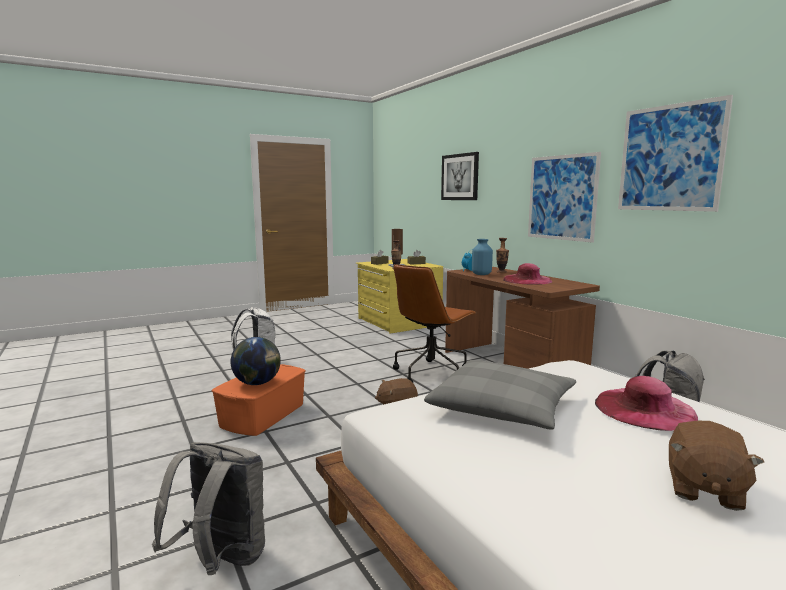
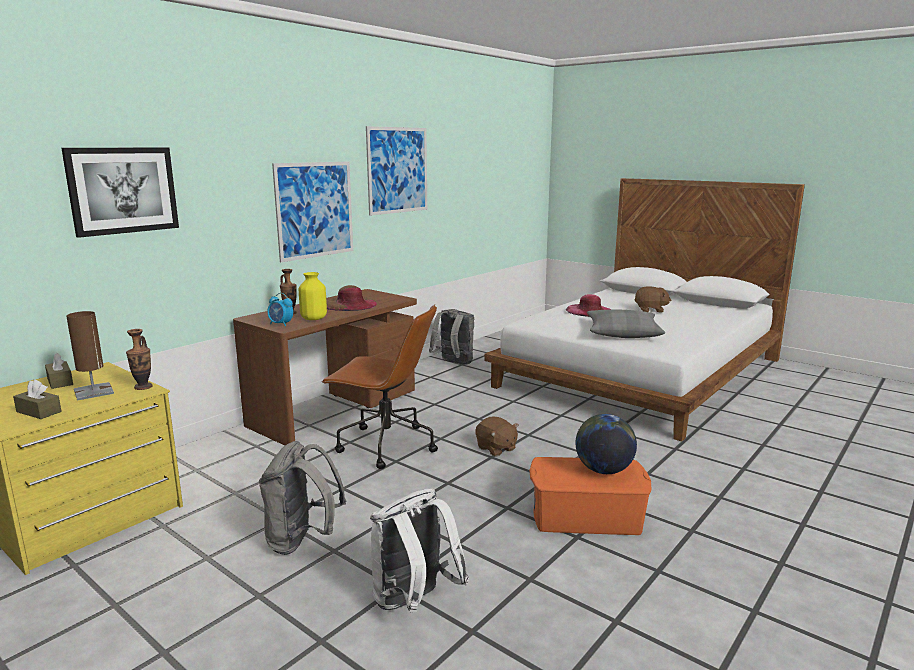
camera: 110 degrees left, 5 degrees up
grey backpack [152,442,265,575] -> grey backpack moved to [259,441,346,555]
blue vase [472,239,493,275] -> yellow vase [299,272,327,320]
pink hat [503,263,552,285] -> brown hat [326,285,377,311]

